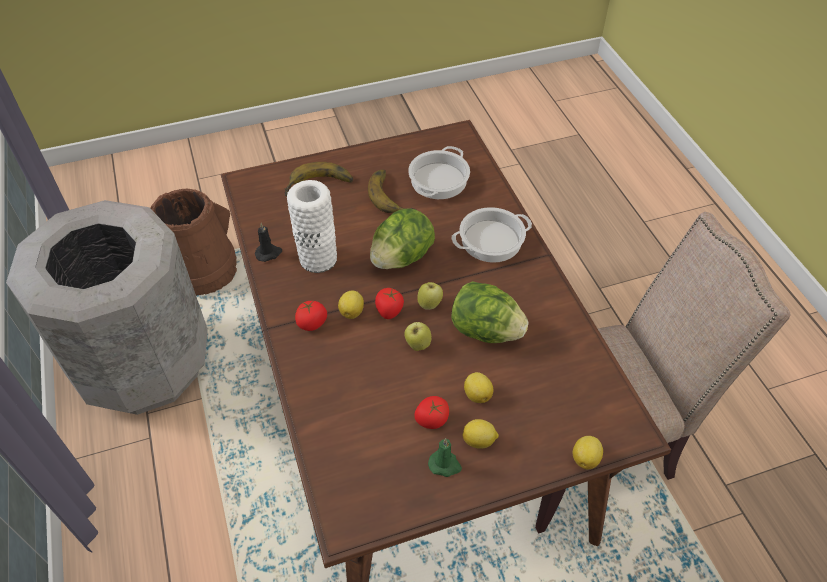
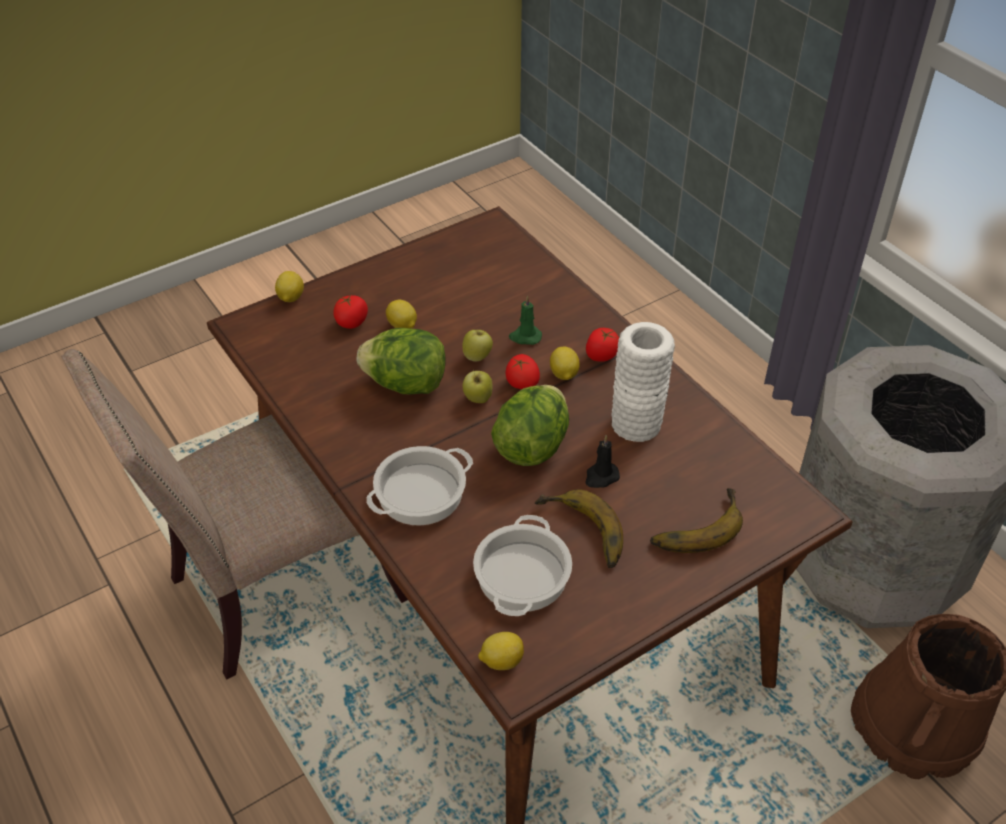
camera: 165 degrees right, 5 degrees down
black candle [255,223,282,262] -> black candle moved to [585,435,620,488]
tomato [415,396,449,429] -> tomato moved to [333,295,368,329]
green candle [428,438,462,477] -> green candle moved to [509,296,542,345]
lemon [463,419,499,449] -> lemon moved to [478,632,524,670]

